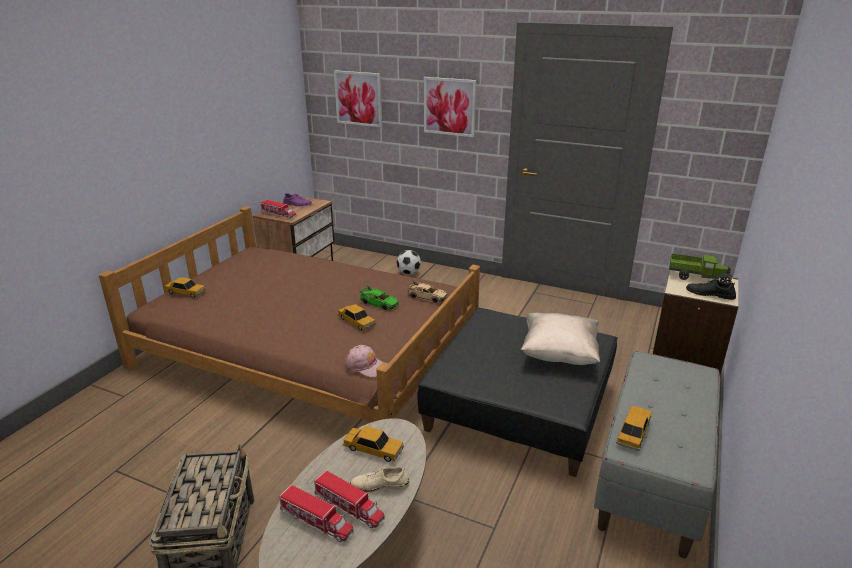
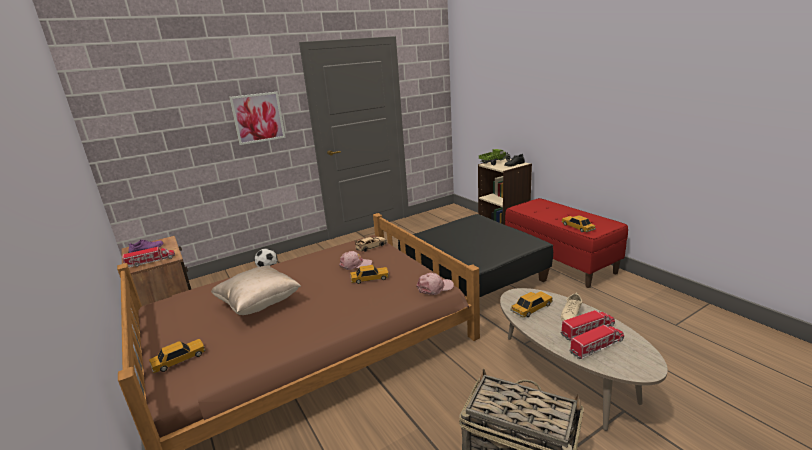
camera: 55 degrees left, 5 degrees down
picture [334,70,382,127] -> none
green toy car [359,285,399,310] -> pink cap [339,251,372,270]
beige pillow [521,313,600,365] -> beige pillow moved to [211,265,301,315]
grey bench [594,351,720,558] -> red bench [505,198,628,288]

